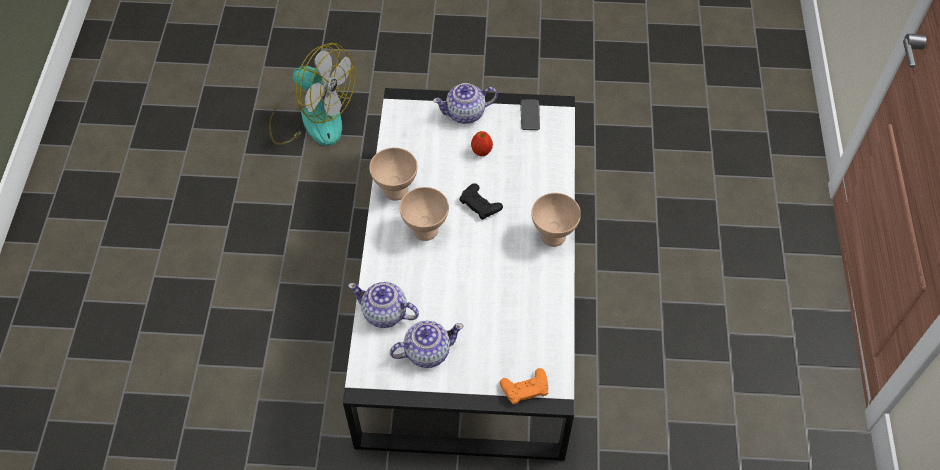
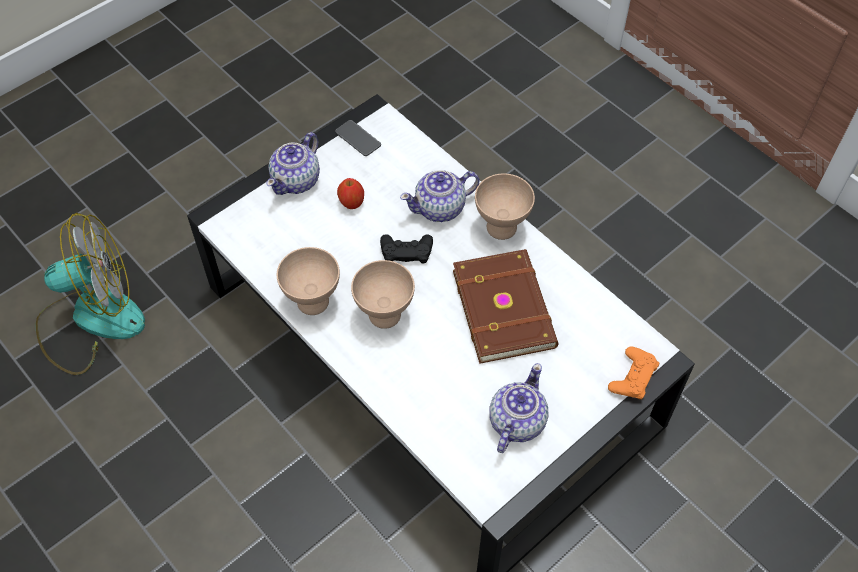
camera: 45 degrees left, 0 degrees up
teapot [348,282,419,328] -> teapot moved to [400,170,479,222]
none -> brown book [453,249,559,364]

